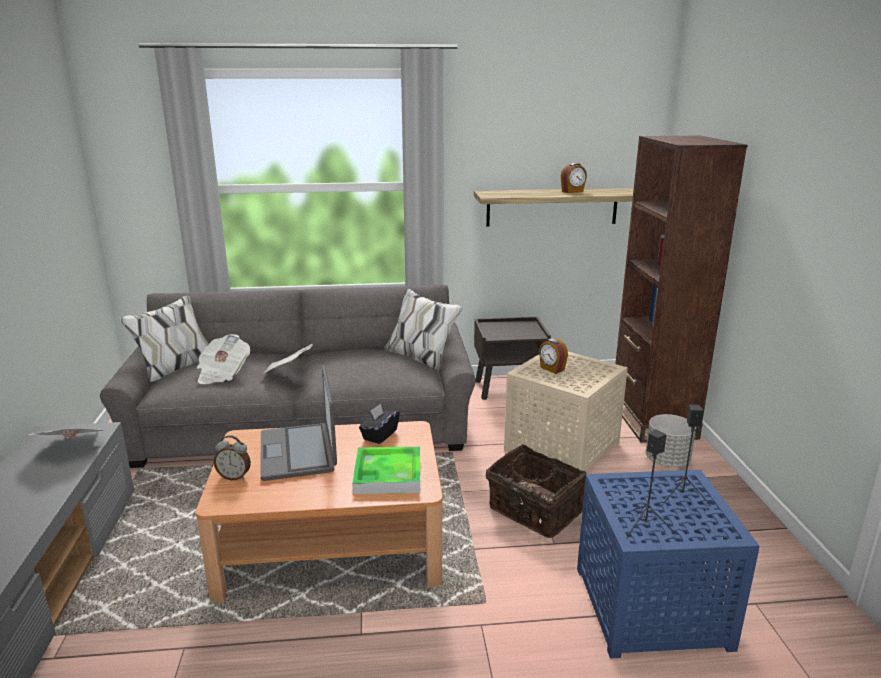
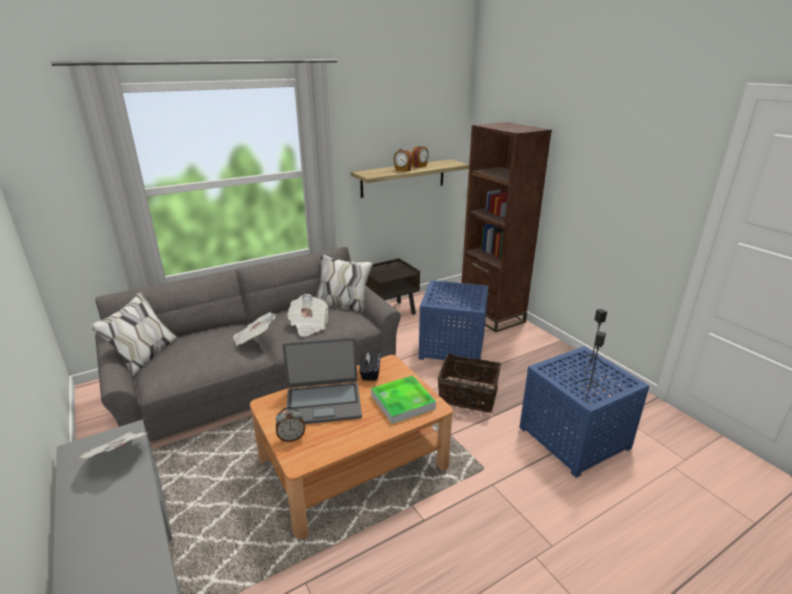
camera: 25 degrees left, 5 degrees up
newspaper [197,334,250,384] -> newspaper moved to [287,294,328,337]
laptop [261,365,337,481] -> laptop turned 60 degrees counterclockwise [282,337,362,424]
beige side table [504,352,627,472] -> blue side table [419,280,488,360]
alarm clock [539,339,568,374] -> alarm clock moved to [394,148,413,172]
grey planter [646,414,696,467] -> none

